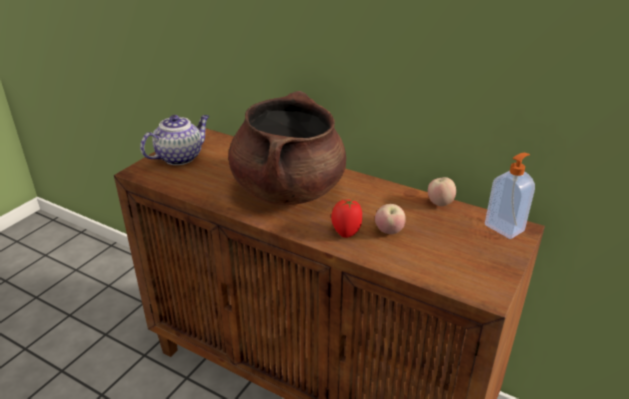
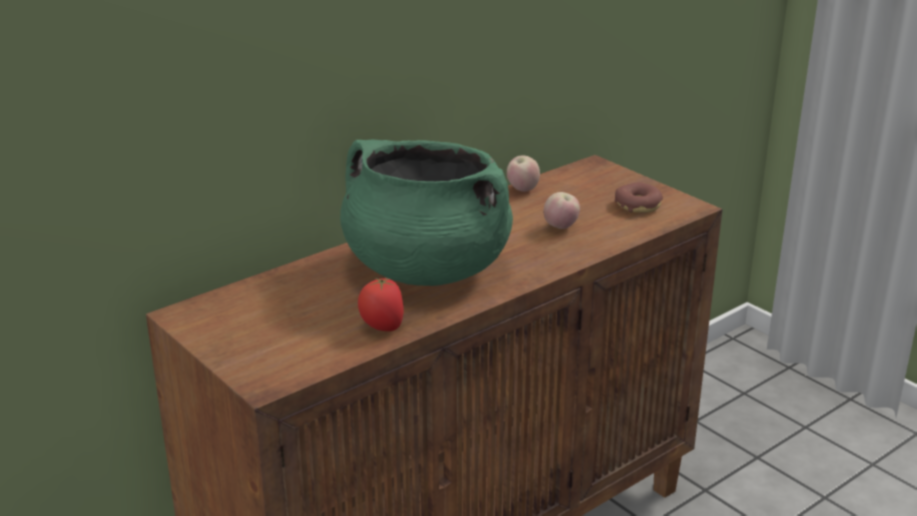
camera: 70 degrees left, 5 degrees down
teapot [140,115,209,165] -> none
brown cooking pot [228,91,346,205] -> green cooking pot [340,139,513,286]
tomato [331,199,362,238] -> tomato moved to [358,278,404,331]
soap dispenser [485,153,535,239] -> none
none -> donut [615,182,663,213]

